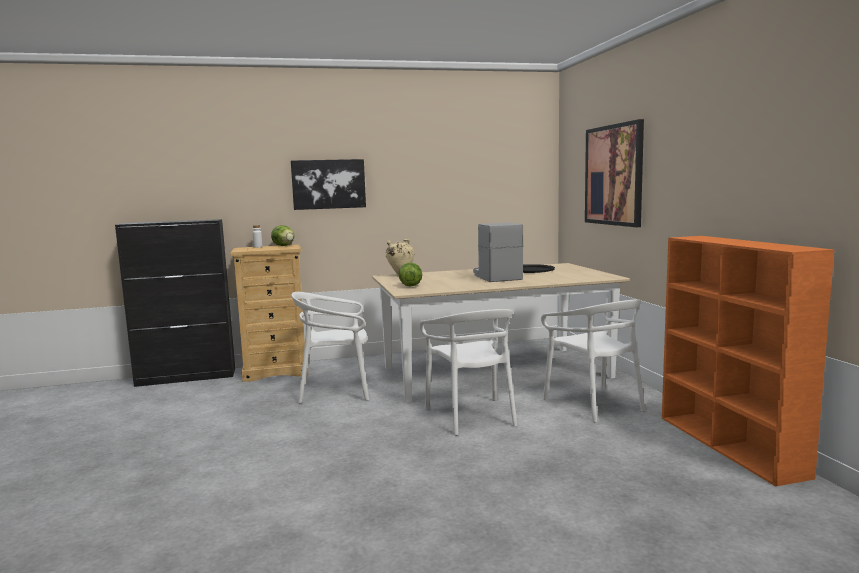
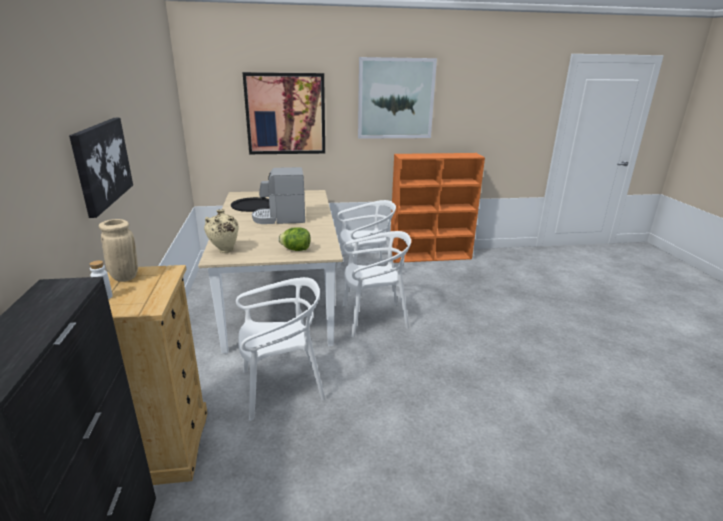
camera: 85 degrees left, 15 degrees up
lettuce [271,225,294,246] -> beige vase [99,219,138,282]
white chair [292,292,369,403] -> white chair turned 105 degrees counterclockwise [236,277,325,421]
none -> picture [358,57,437,139]

